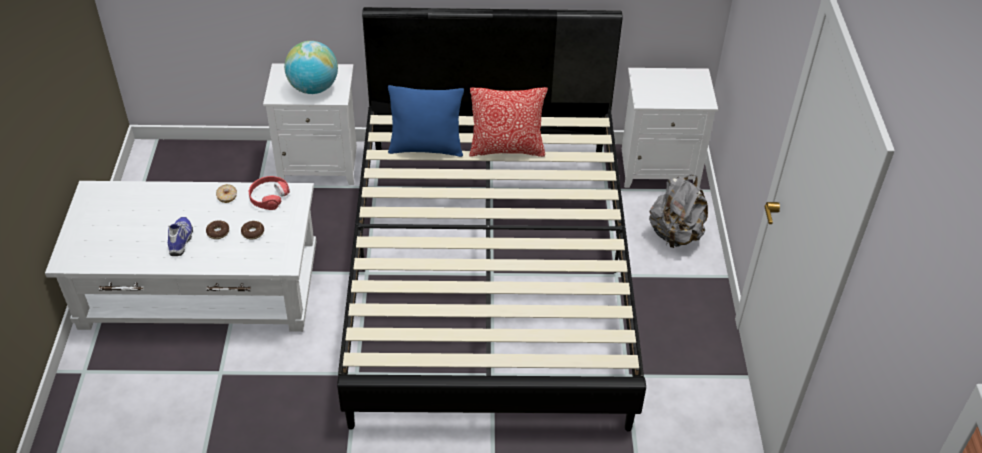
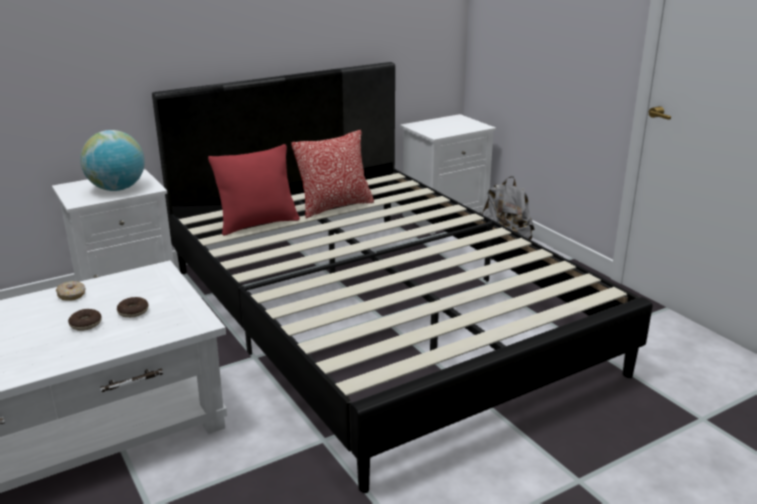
camera: 30 degrees left, 20 degrees down
shoe [168,217,193,256] -> none
red headphones [248,176,290,210] -> none
blue pillow [388,85,464,157] -> red pillow [208,144,300,236]

